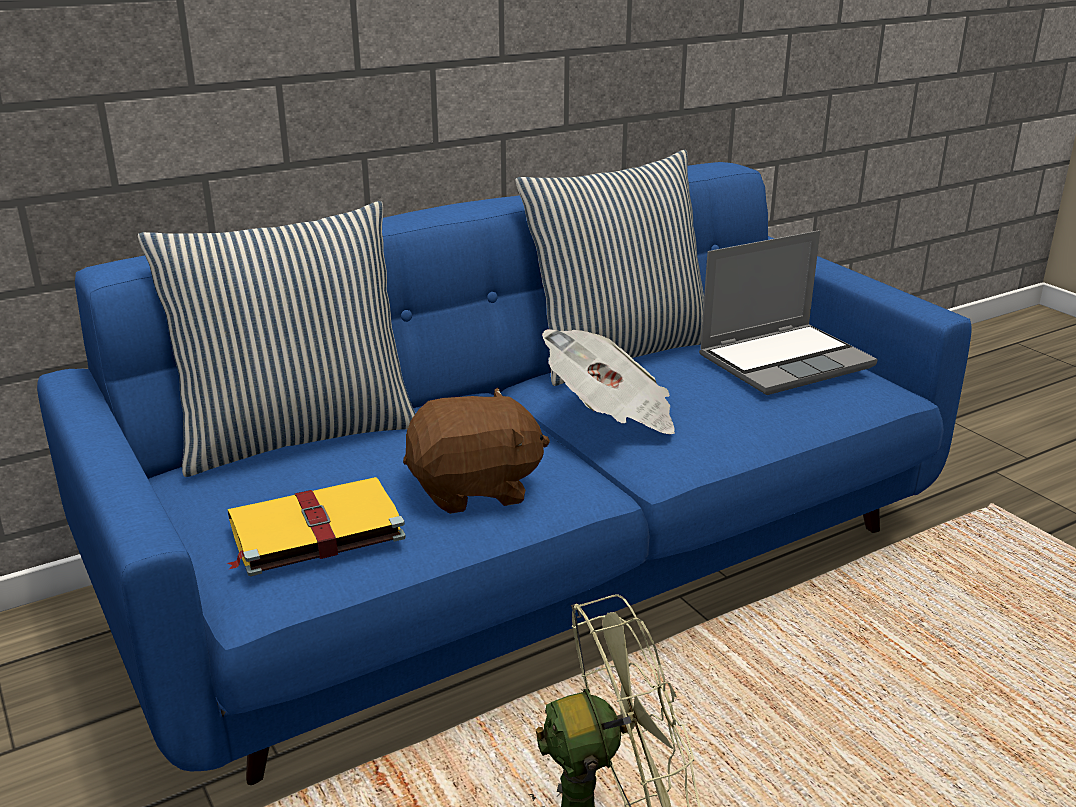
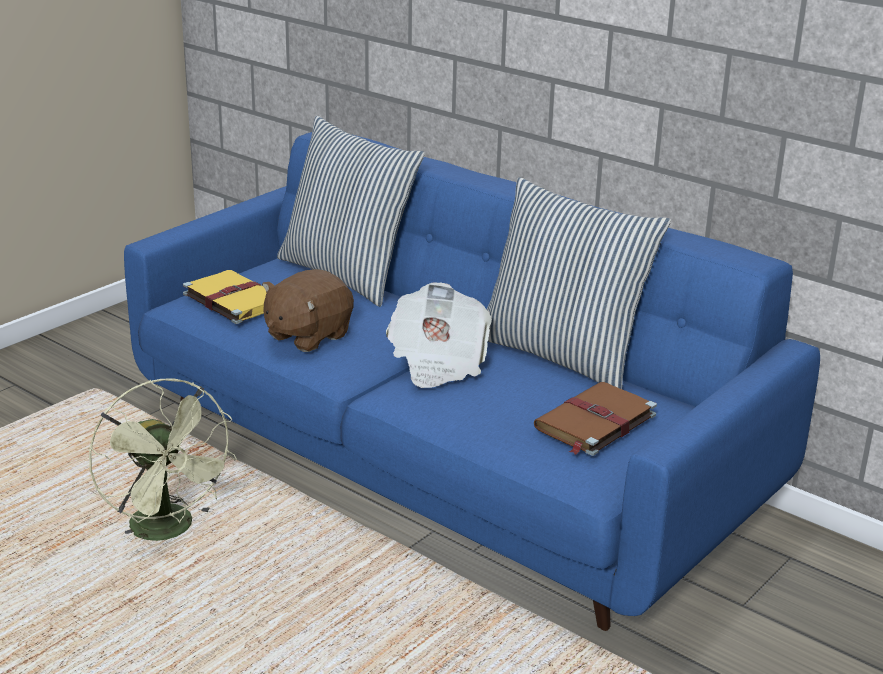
camera: 70 degrees right, 0 degrees up
brown plush toy [403,388,550,514] -> brown plush toy turned 75 degrees clockwise [262,269,354,352]
laptop [699,230,878,395] -> brown book [534,382,657,456]

